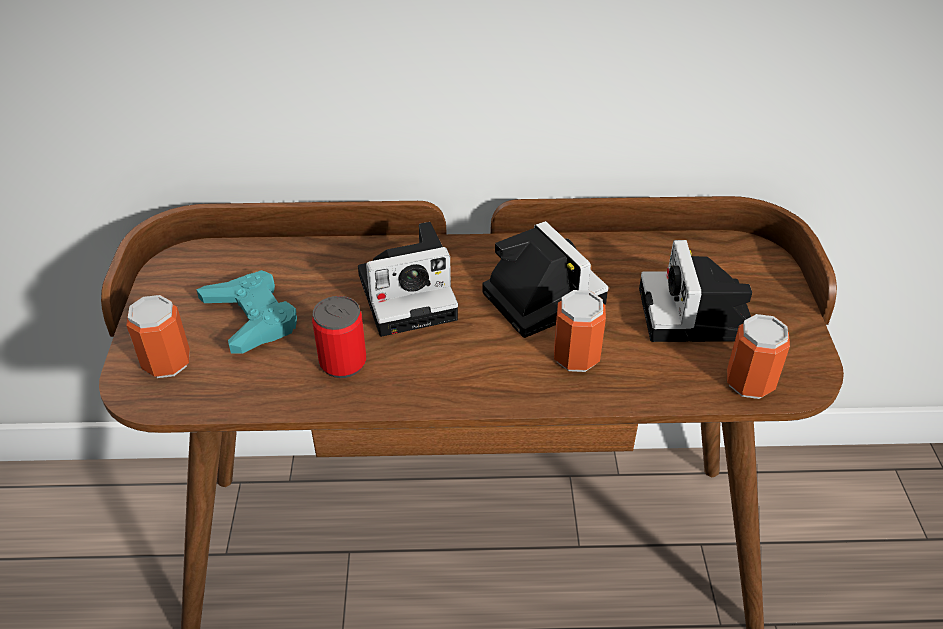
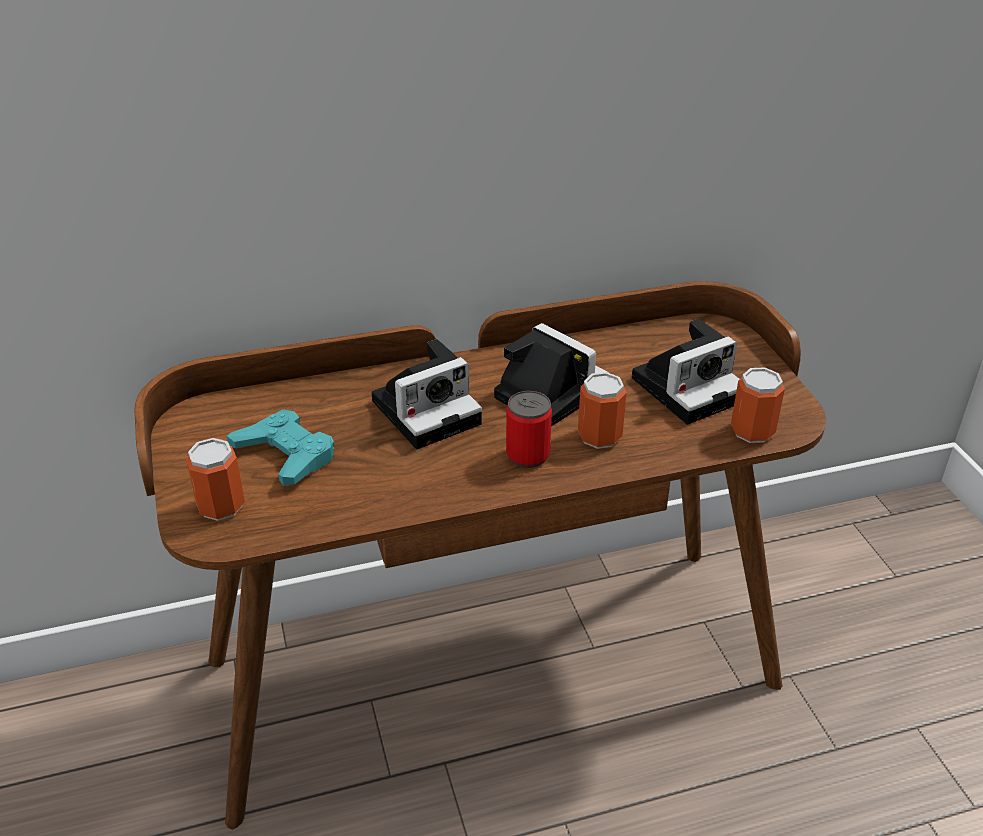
camera: 15 degrees left, 5 degrees down
can [312,296,366,378] -> can moved to [506,391,552,468]
camera [639,240,752,342] -> camera turned 105 degrees counterclockwise [632,319,739,425]

